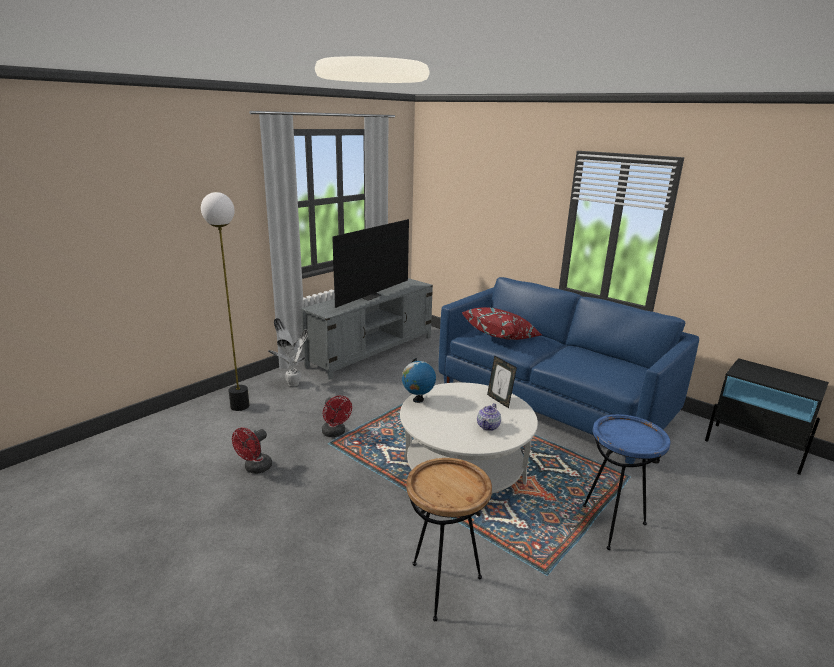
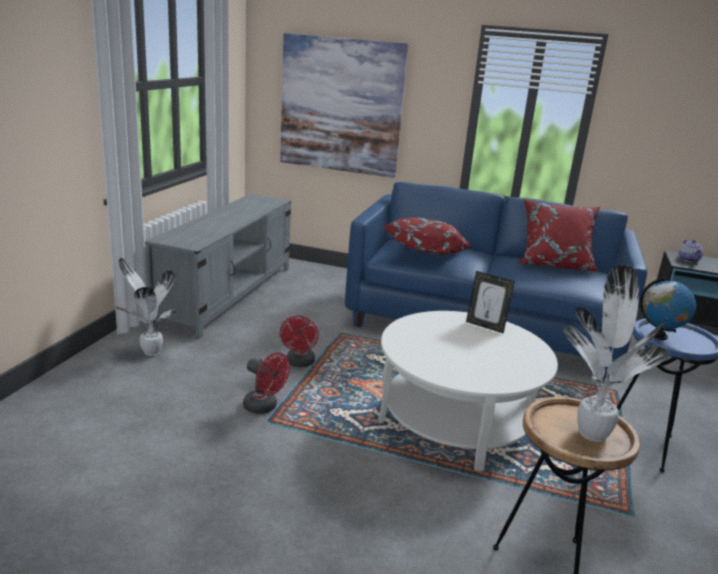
camera: 25 degrees left, 0 degrees up
floor lamp [201,192,250,411] -> none
red fan [232,428,272,474] -> red fan moved to [280,315,319,367]
television [332,219,409,308] -> none
globe [402,358,436,403] -> globe moved to [640,277,696,340]
teapot [477,403,501,431] -> teapot moved to [679,240,703,262]
none -> picture [280,33,409,178]
none -> red pillow [517,199,600,272]
none -> potted plant [563,265,668,442]

